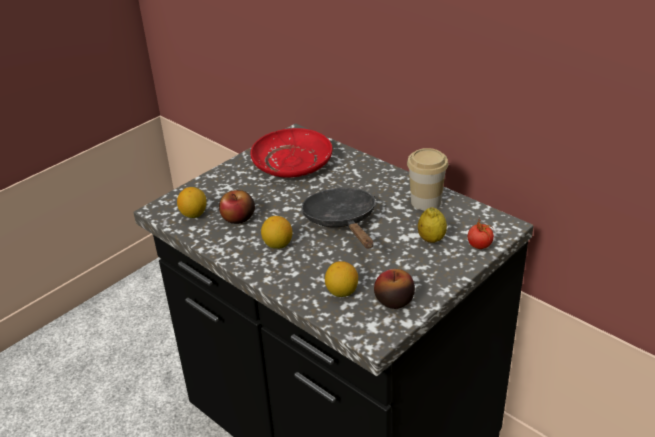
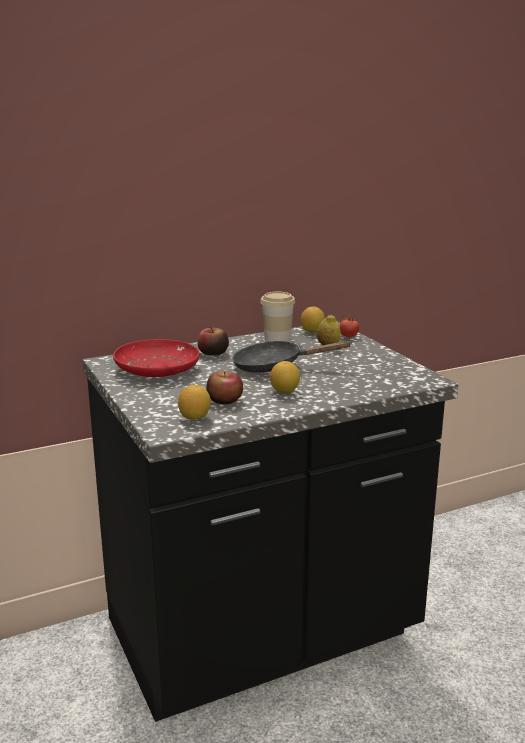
camera: 70 degrees left, 15 degrees down
lemon [325,261,358,297] -> lemon moved to [301,307,325,333]
apple [374,269,415,309] -> apple moved to [197,327,229,355]

